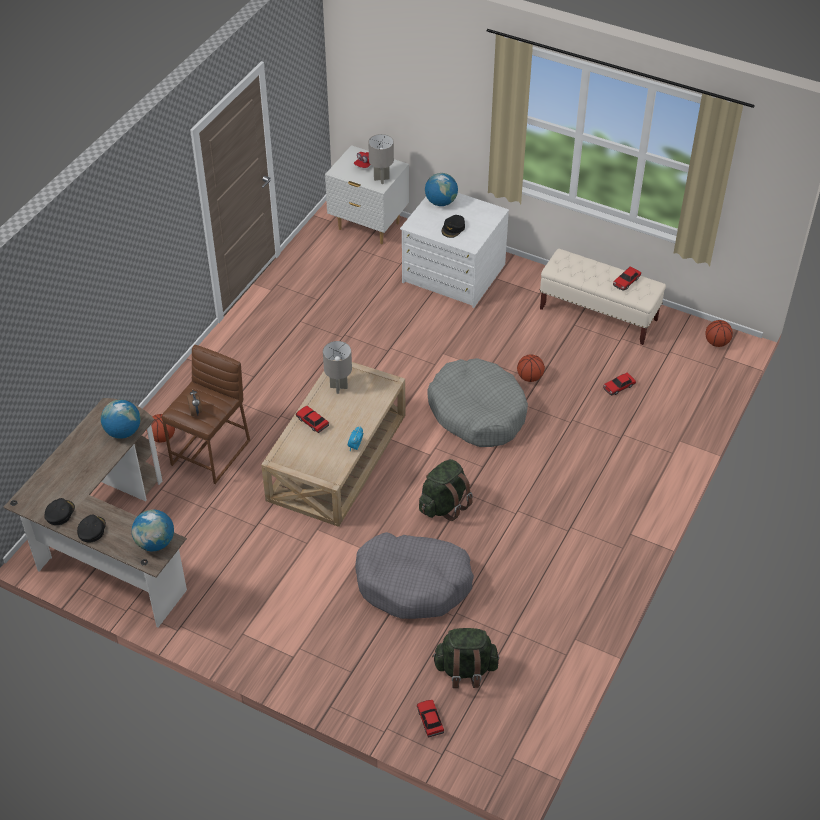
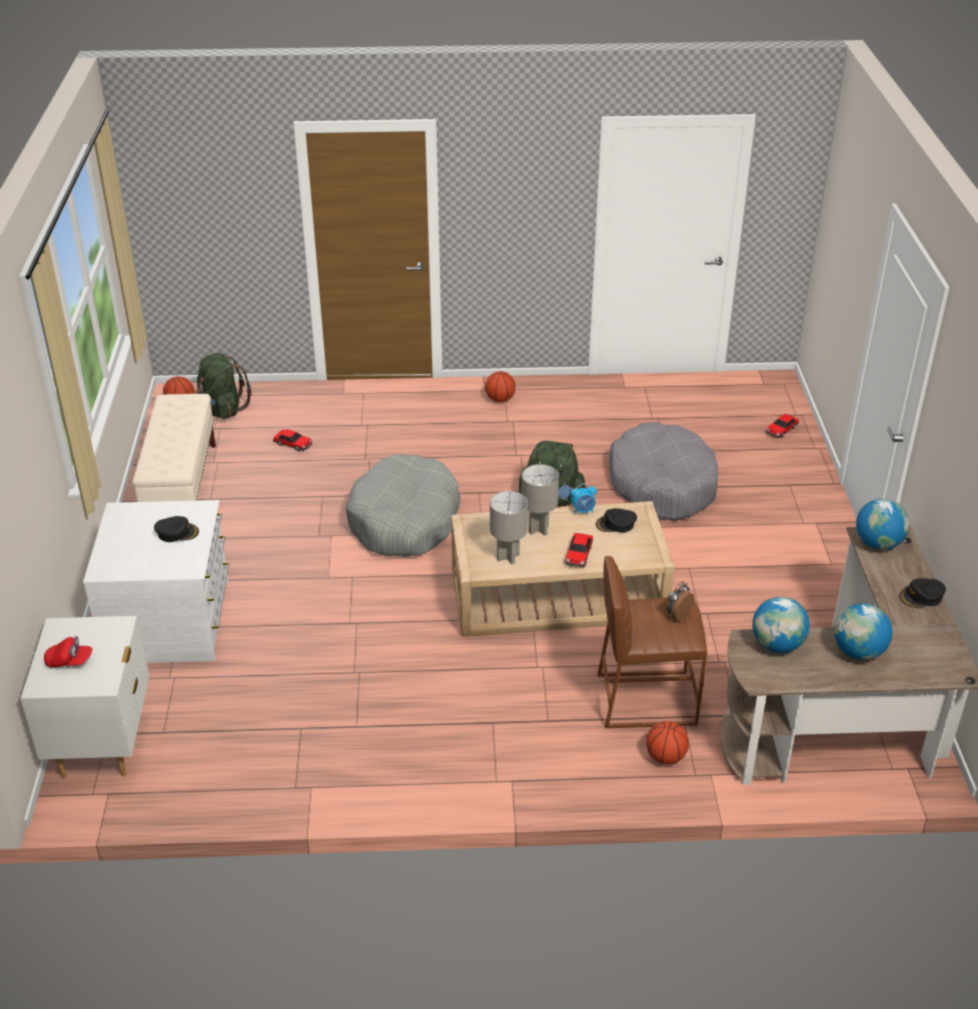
camera: 120 degrees left, 10 degrees down
black cap [44,498,75,525] -> black cap moved to [596,508,637,533]
grey table lamp [368,134,394,184] -> grey table lamp moved to [521,464,559,536]
globe [425,173,458,206] -> globe moved to [834,604,892,660]
green backpack [432,628,499,688] -> green backpack moved to [195,353,251,419]
basketball [517,354,545,382] -> basketball moved to [485,371,516,402]
toy car [613,267,641,291] -> none

